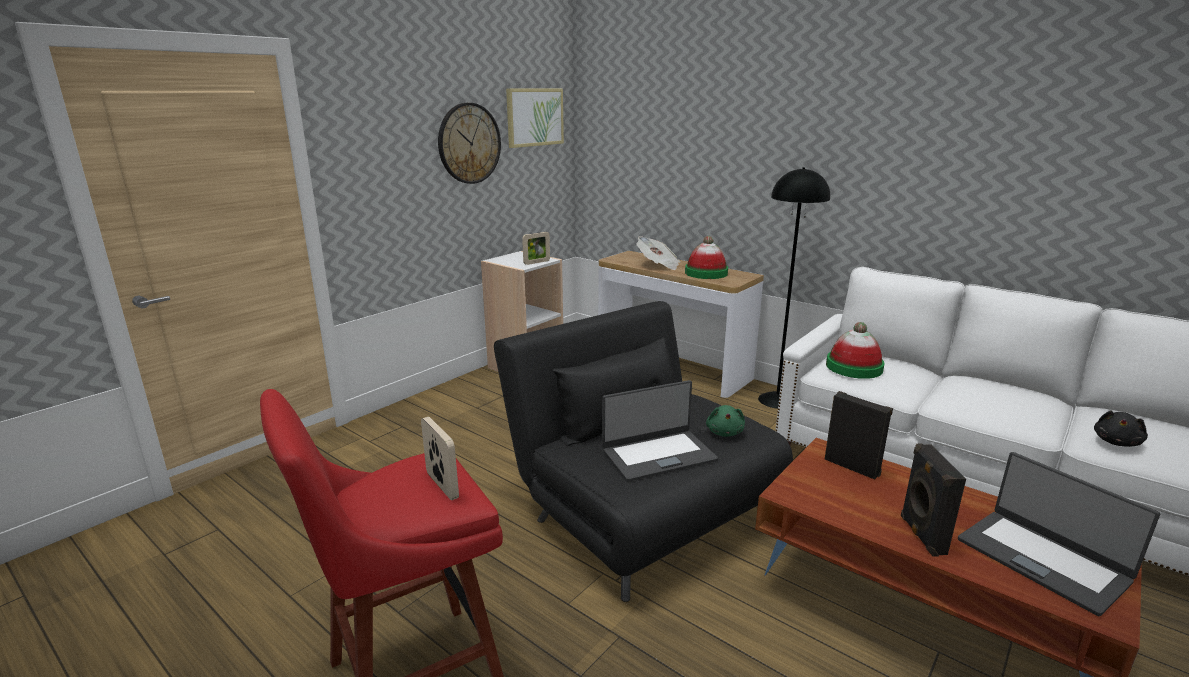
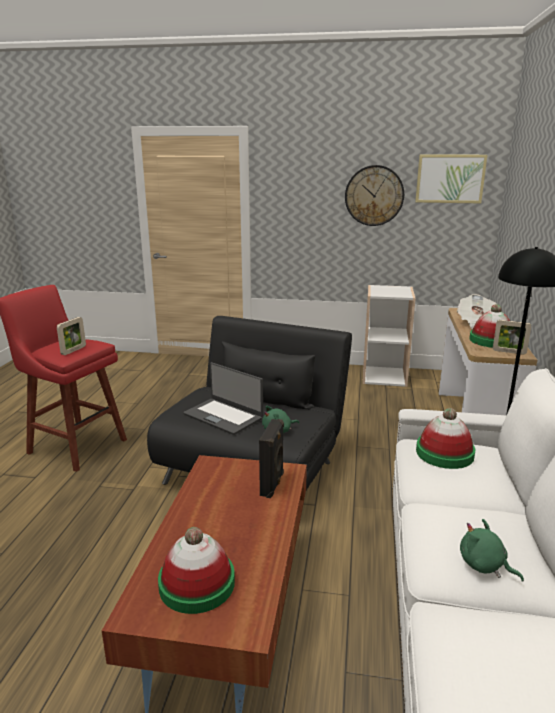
camera: 60 degrees right, 0 degrees up
picture frame [522,232,550,265] -> picture frame moved to [493,320,531,355]
black speaker [901,444,966,557] -> none
laptop [958,452,1160,616] -> hat [158,527,235,614]
black plush toy [1094,411,1148,447] -> none
none -> green plush toy [460,519,524,582]

